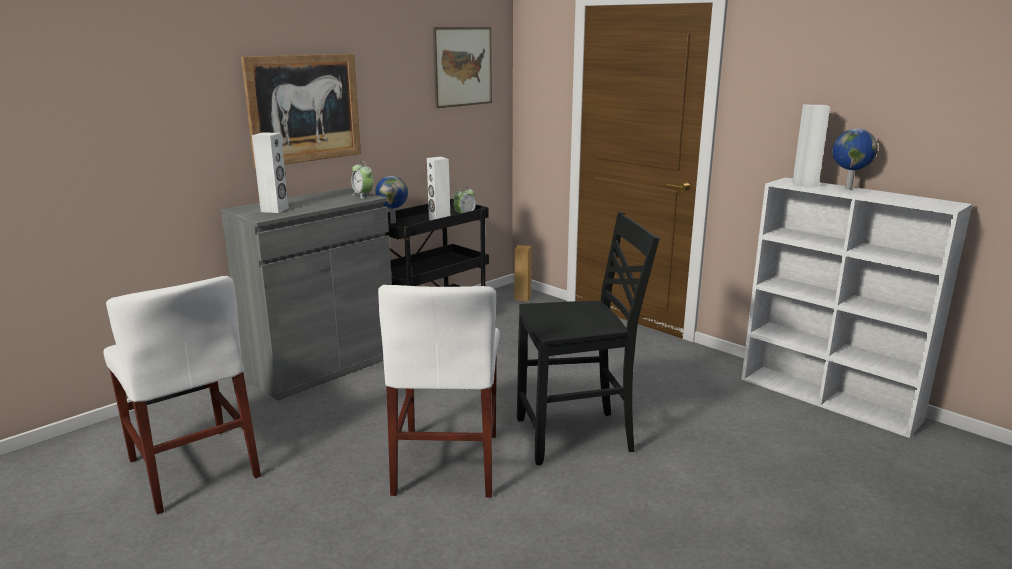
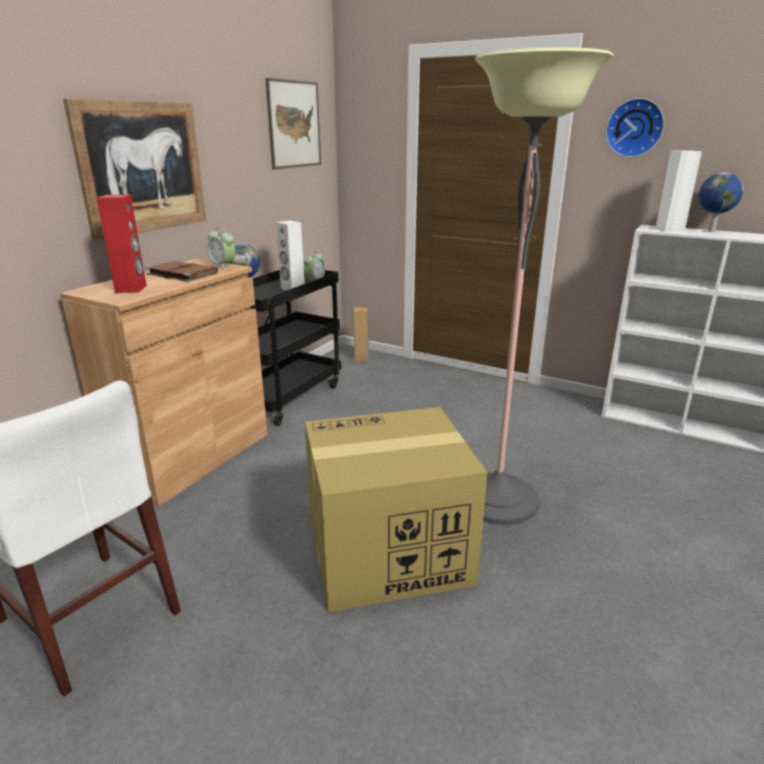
camera: 15 degrees left, 5 degrees up
grey cabinet [221,187,392,401] -> brown cabinet [60,259,268,506]
white speaker [252,132,289,213] -> red speaker [96,195,147,293]
white chair [378,285,500,498] -> cardboard box [305,407,488,612]
black chair [517,212,659,465] -> floor lamp [475,47,614,525]
none -> brown book [146,261,218,282]
none -> wall clock [606,98,664,158]

